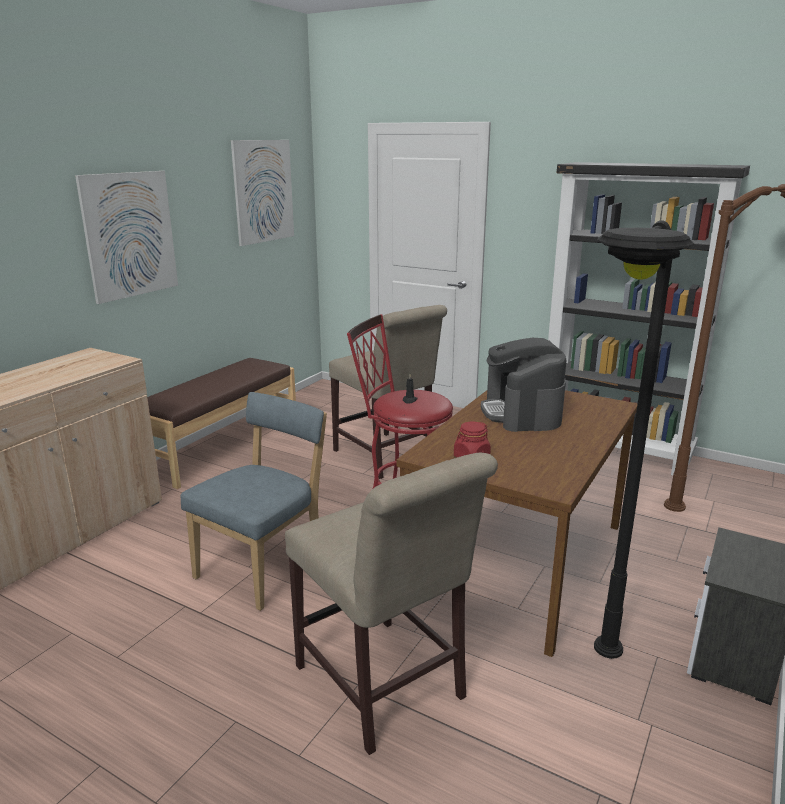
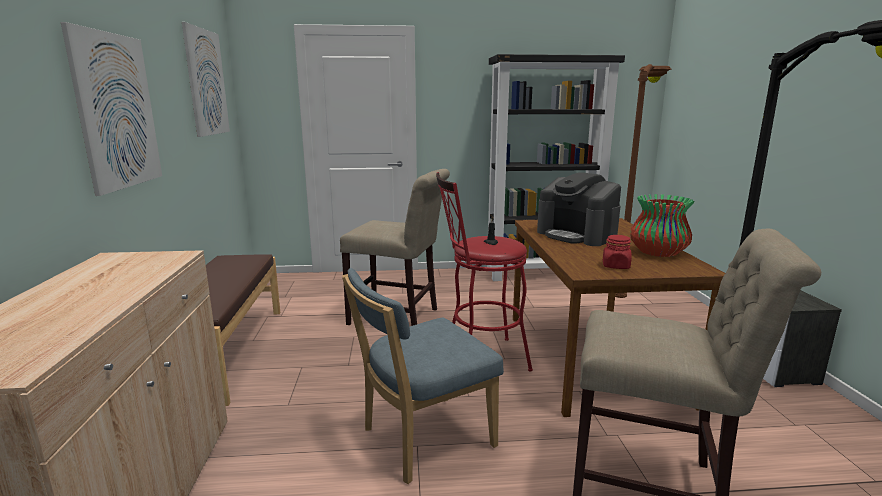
camera: 35 degrees left, 5 degrees down
blue chair [181,392,327,611] -> blue chair turned 120 degrees counterclockwise [342,268,504,484]
none -> vase [630,194,694,257]

